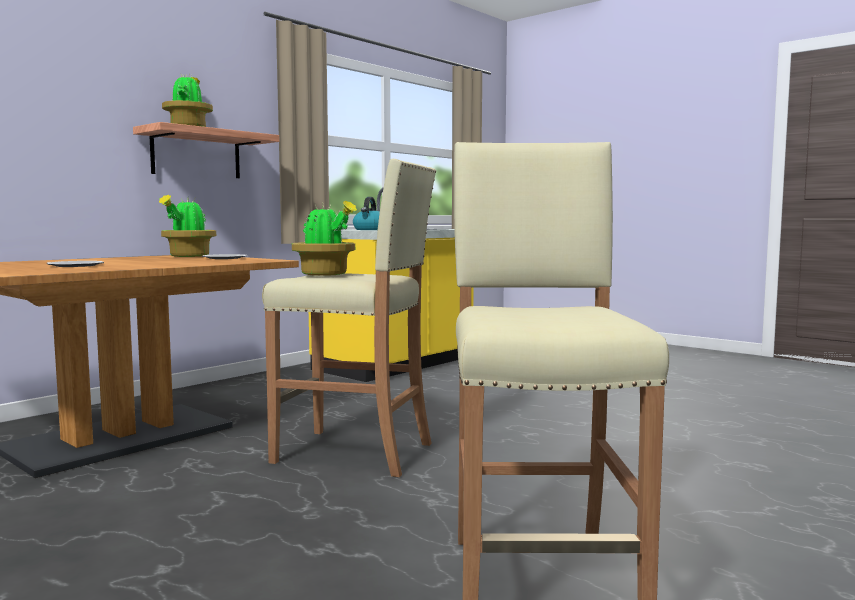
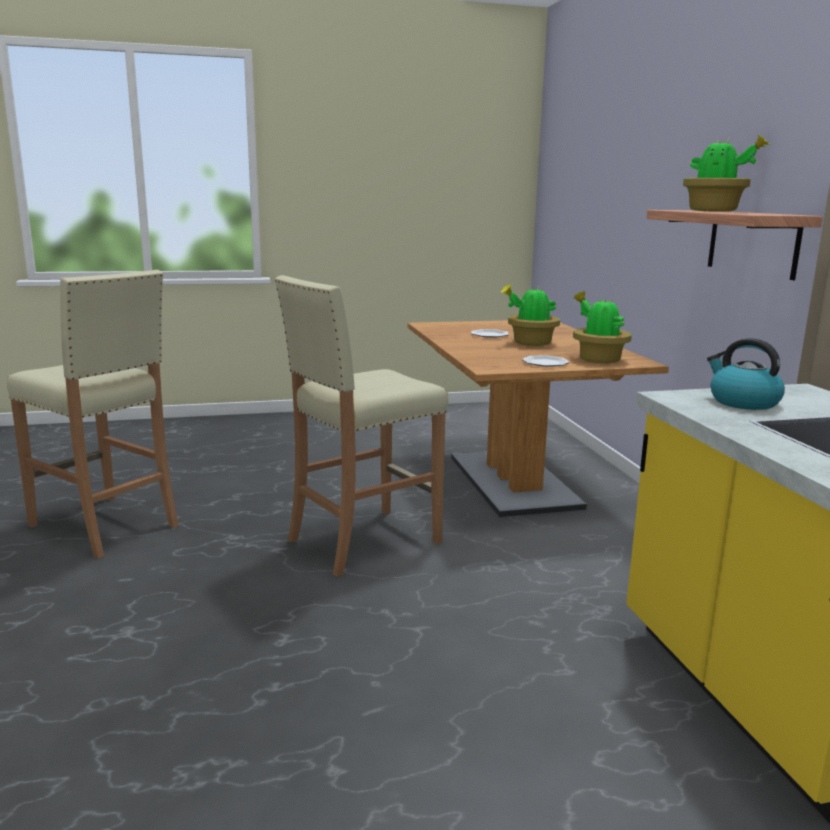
camera: 125 degrees right, 10 degrees up
potted plant [292,201,357,276] -> potted plant moved to [501,284,560,346]

